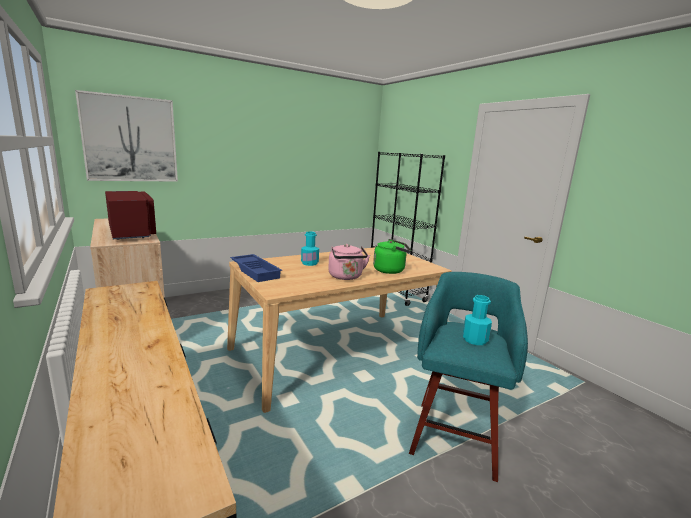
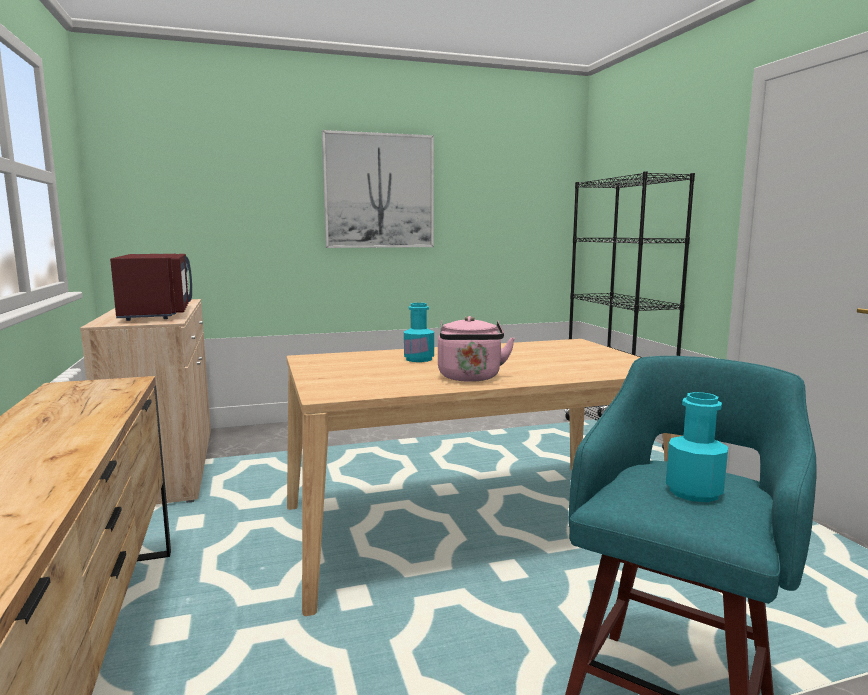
camera: 15 degrees right, 5 degrees down
picture [75,90,178,182] -> picture moved to [322,130,434,248]
blue tray [230,254,282,282] -> none
green kettle [373,239,411,274] -> none

